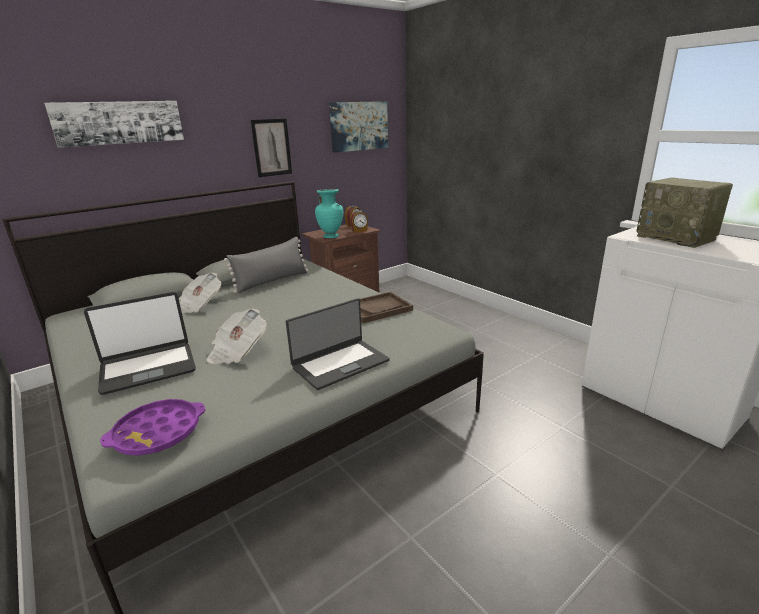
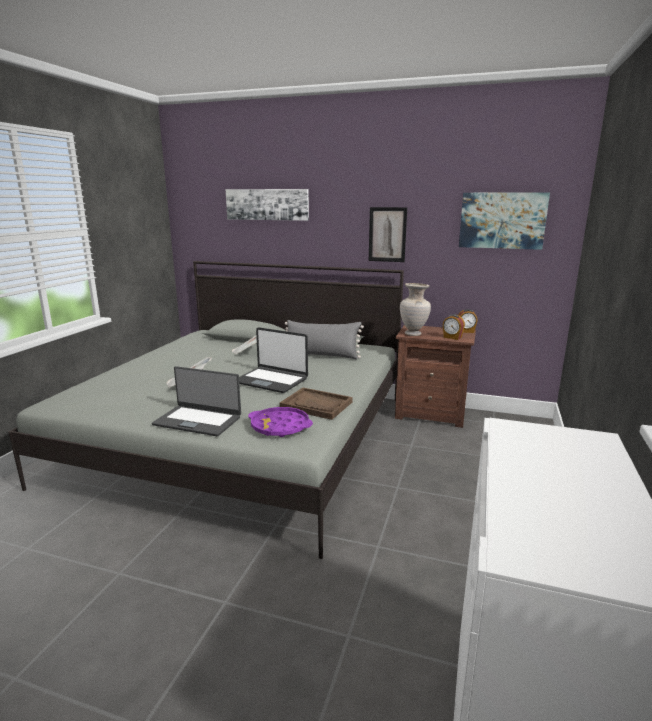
camera: 55 degrees right, 5 degrees down
laptop [84,292,196,395] -> laptop moved to [239,327,308,393]
purple tray [100,399,205,456] -> purple tray moved to [248,407,313,437]
turquoise vase [315,189,343,238] -> beige vase [400,283,431,336]
radio [636,178,733,248] -> none

